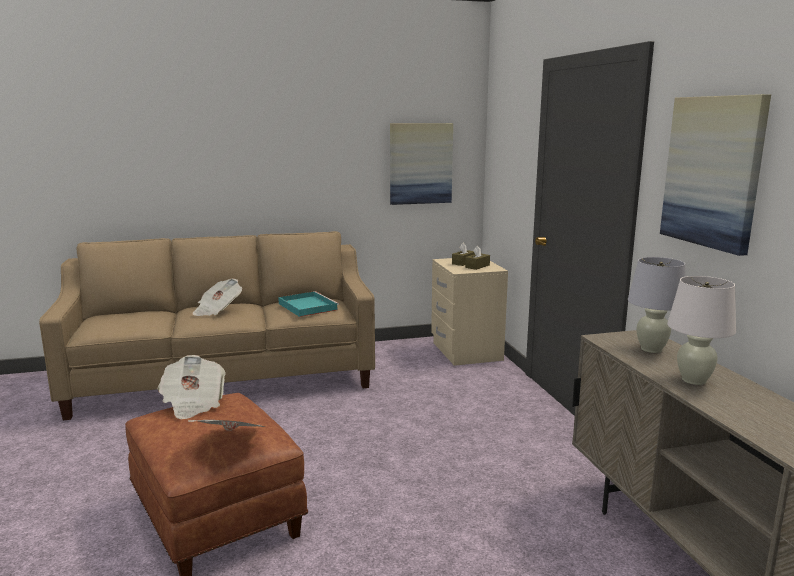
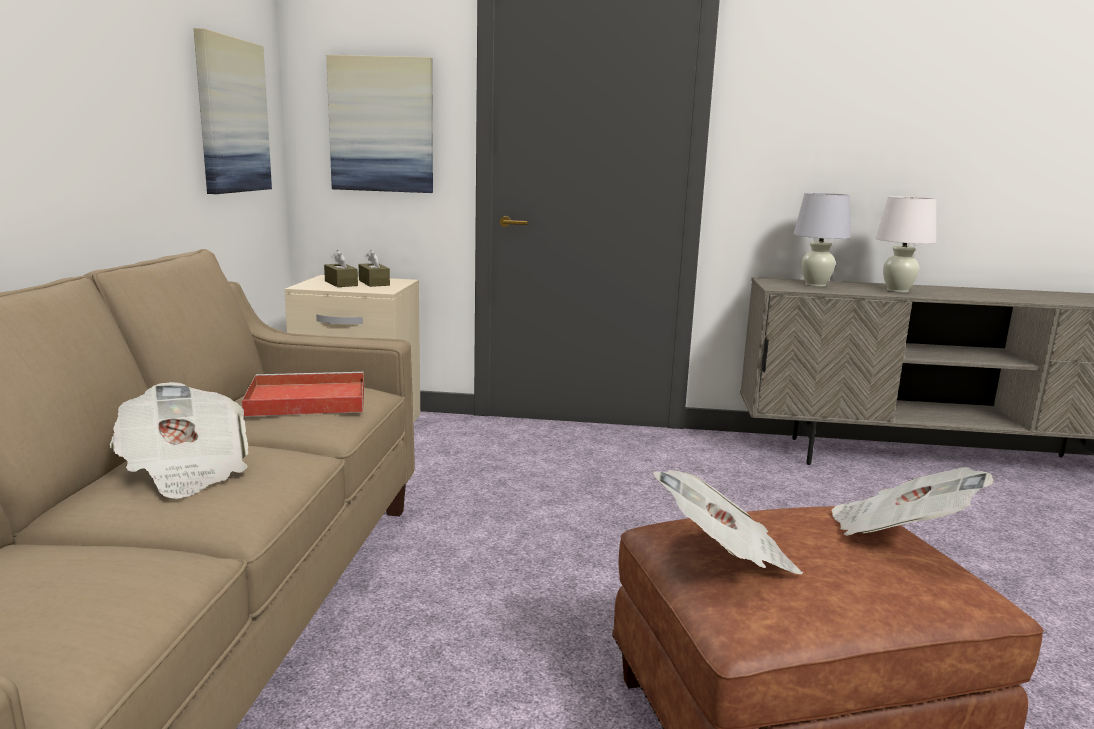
camera: 70 degrees left, 0 degrees up
turquoise tray [278,291,339,317] -> red tray [242,372,364,416]
picture [660,94,771,256] -> picture moved to [326,55,433,193]

